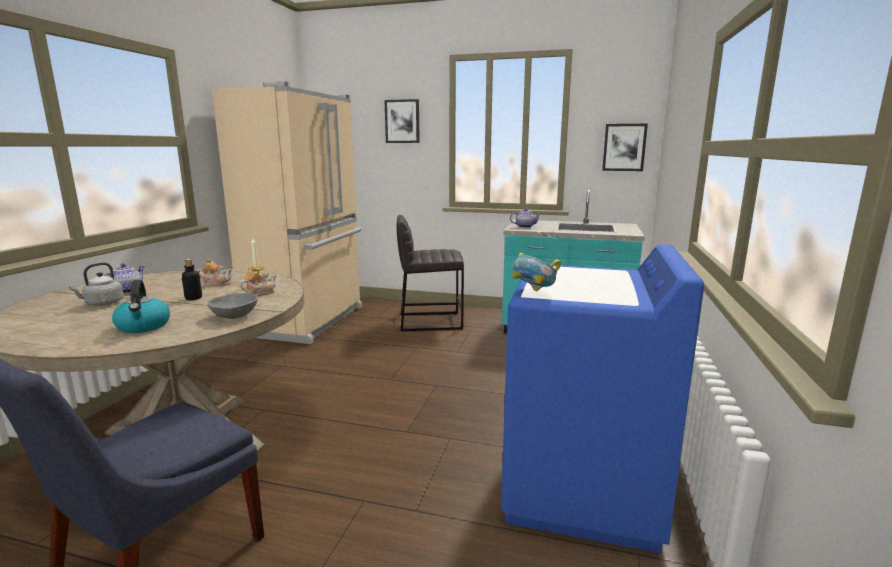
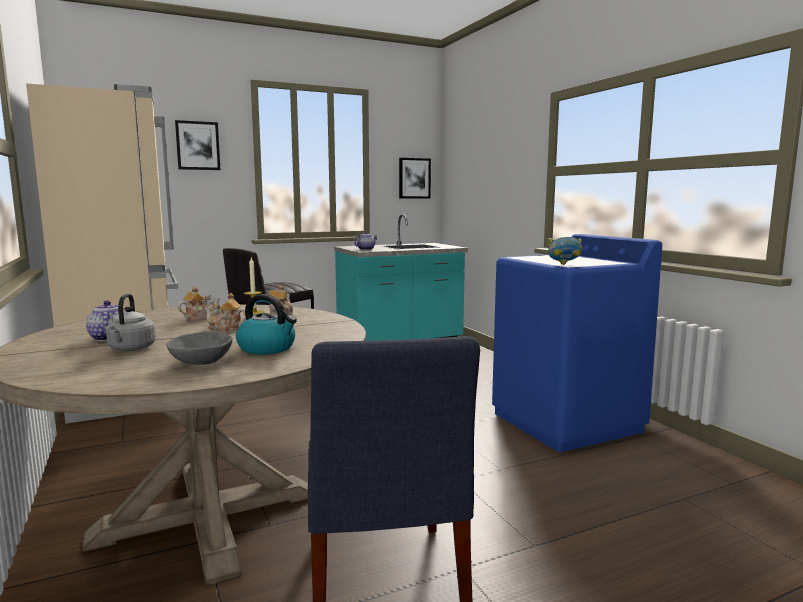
camera: 40 degrees left, 5 degrees down
bottle [182,259,202,300] -> teapot [204,293,246,331]
grey bowl [207,293,258,319] -> grey bowl moved to [166,332,232,365]

